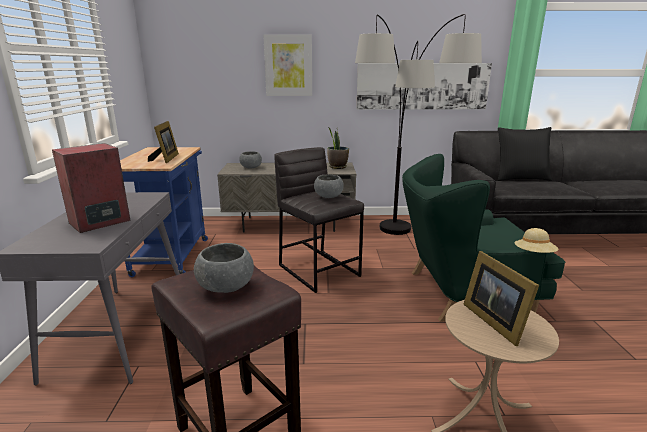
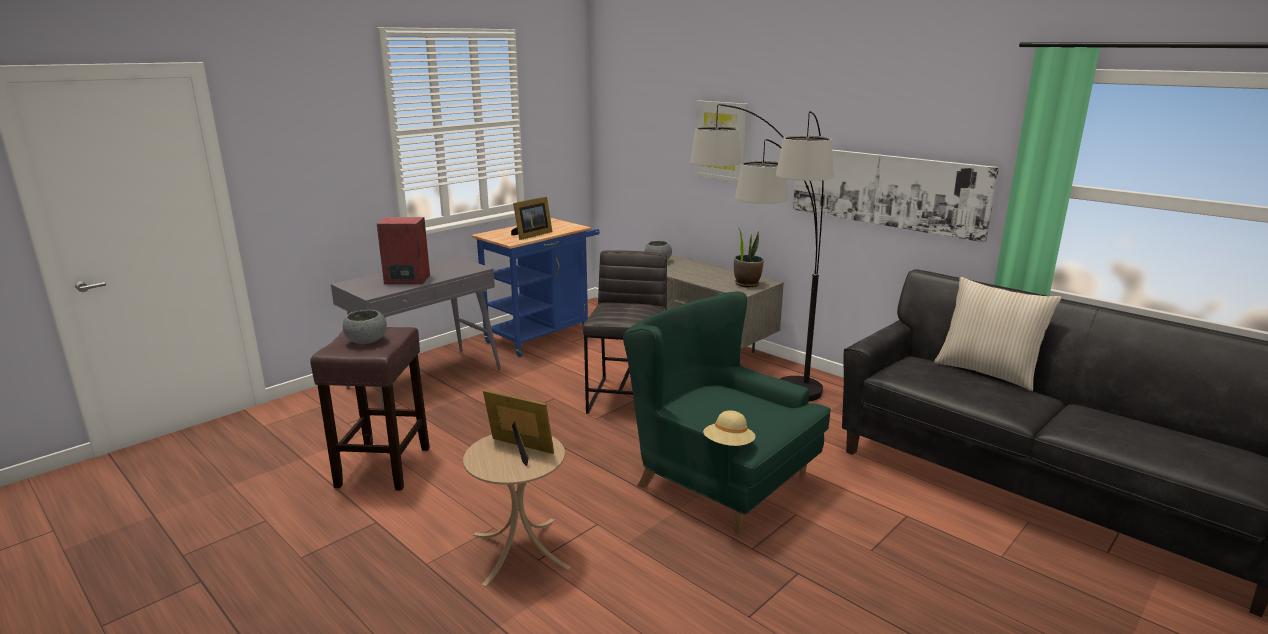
camera: 45 degrees right, 0 degrees up
grey bowl [314,175,344,198] -> none
picture frame [464,251,539,346] -> picture frame turned 90 degrees clockwise [483,390,554,466]
black pillow [498,127,552,181] -> beige pillow [934,277,1062,391]

